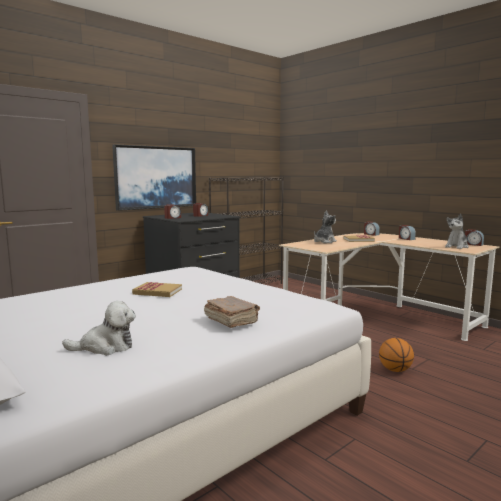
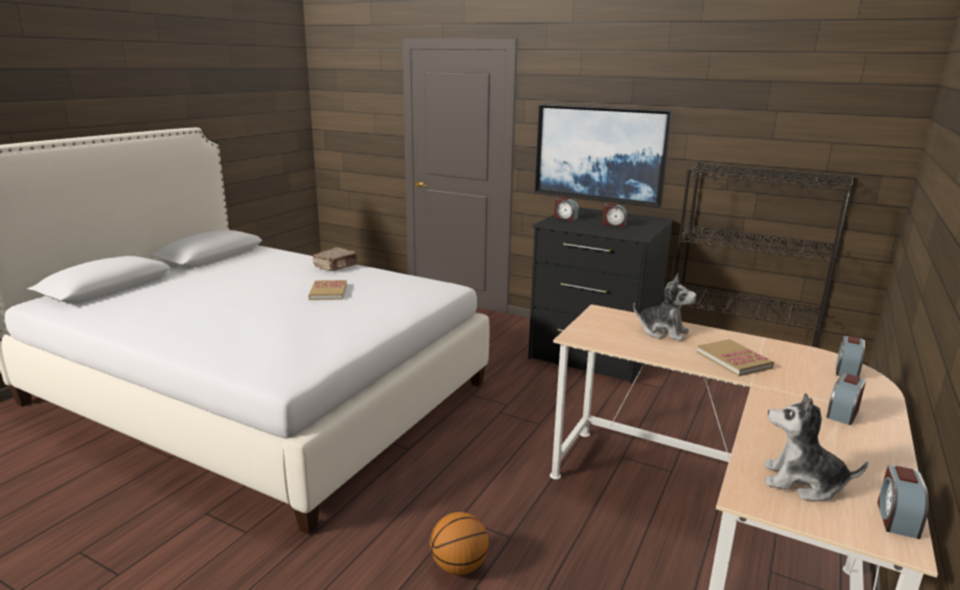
camera: 70 degrees right, 10 degrees up
plush toy [62,301,136,356] -> none
brown book [204,296,260,328] -> brown book moved to [313,247,358,271]

